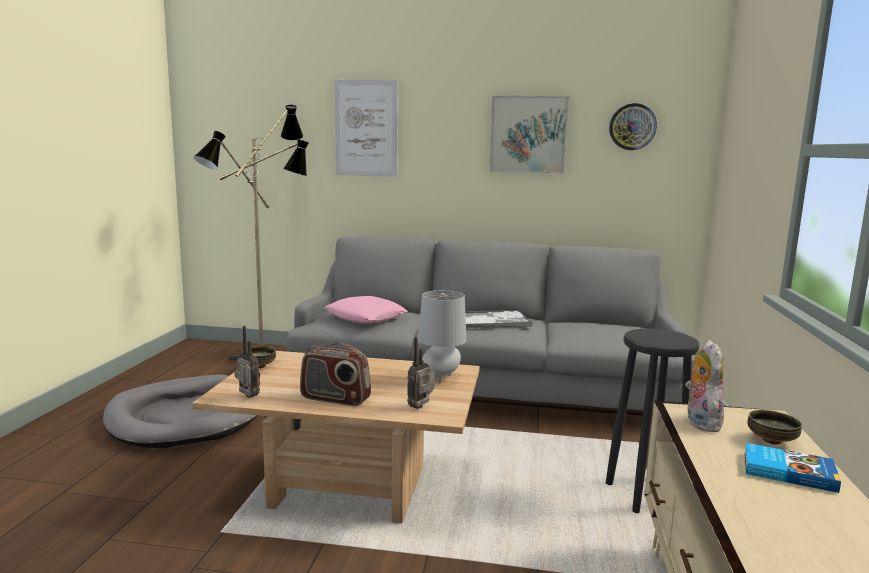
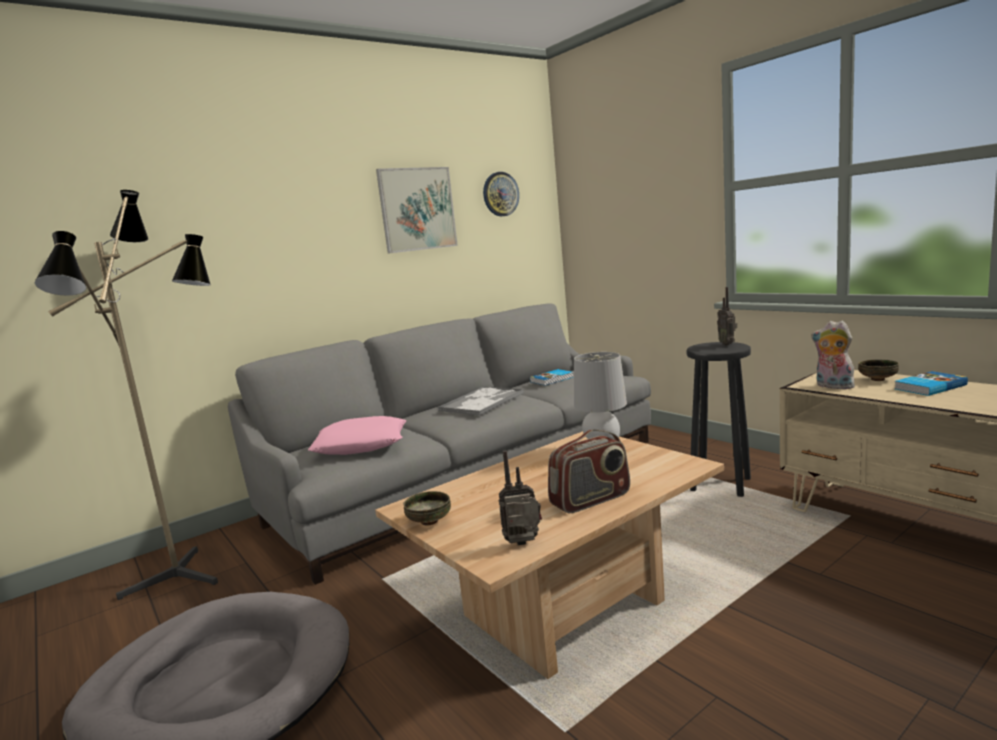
camera: 45 degrees left, 0 degrees up
picture [335,80,398,177] -> none
radio [407,337,435,409] -> radio moved to [717,287,737,346]
none -> book [530,369,573,385]

